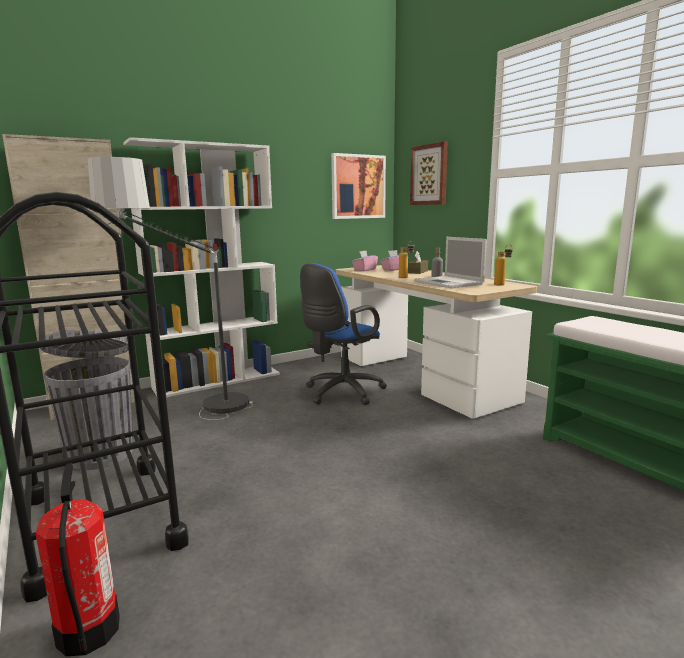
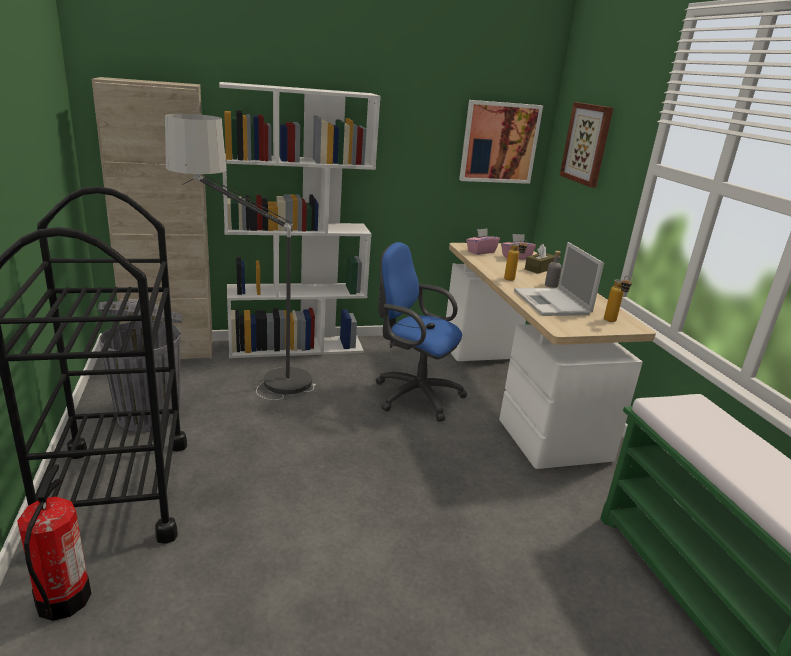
camera: 15 degrees right, 10 degrees up
blue office chair [300,263,387,405] -> blue office chair turned 60 degrees clockwise [375,242,467,422]

